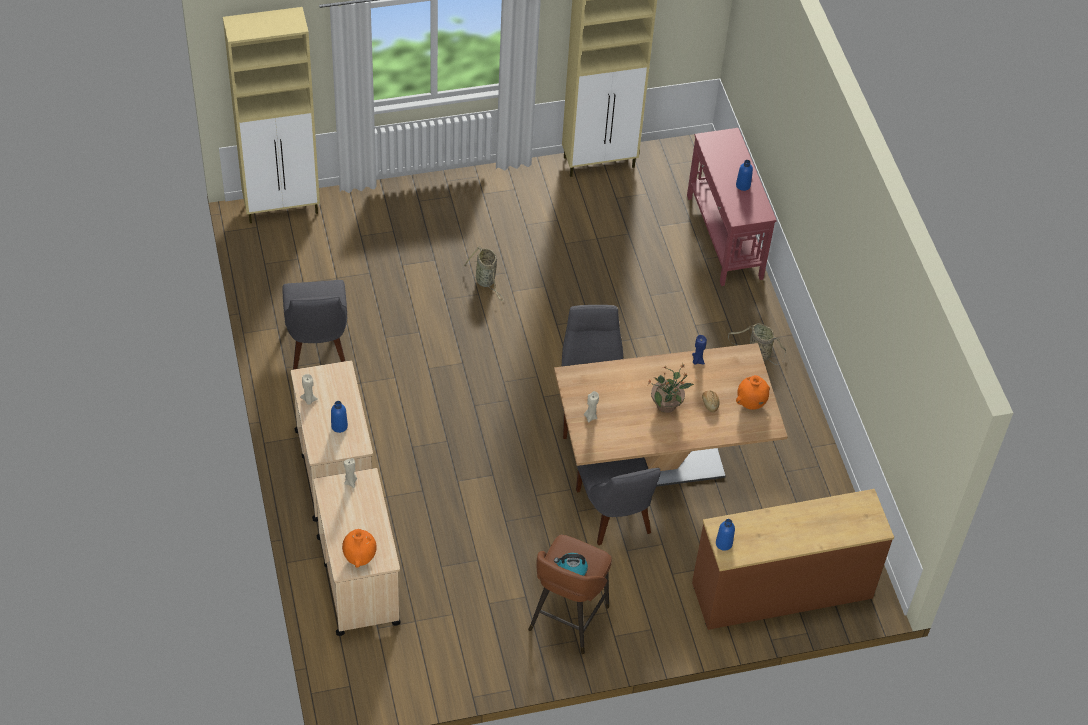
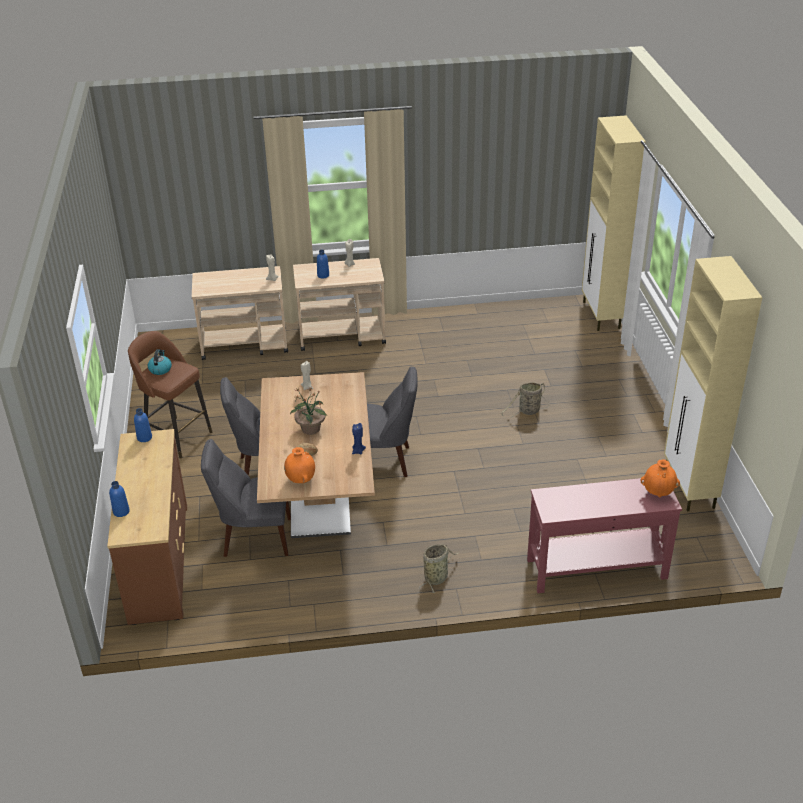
camera: 100 degrees right, 15 degrees down
grey chair [282,280,347,370] -> grey chair moved to [201,439,291,557]
orange vase [342,529,377,568] -> orange vase moved to [641,459,680,497]
blue bottle [736,160,753,191] -> blue bottle moved to [109,481,130,517]

